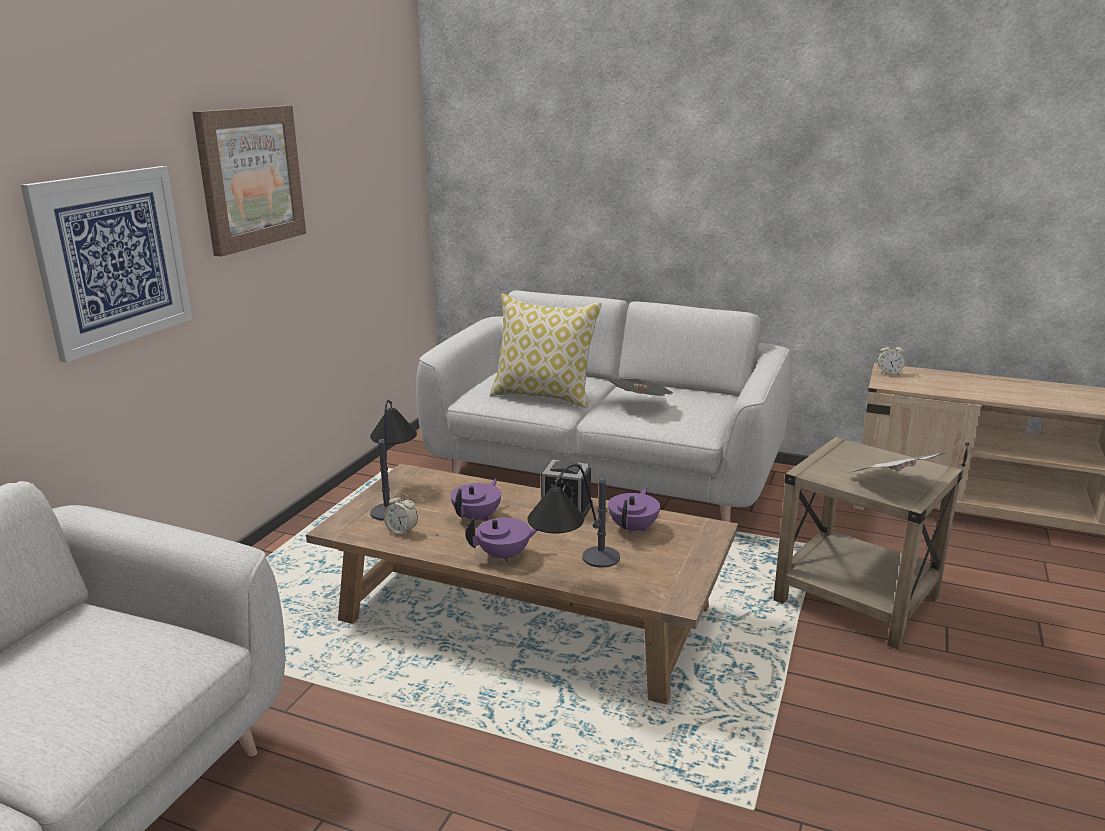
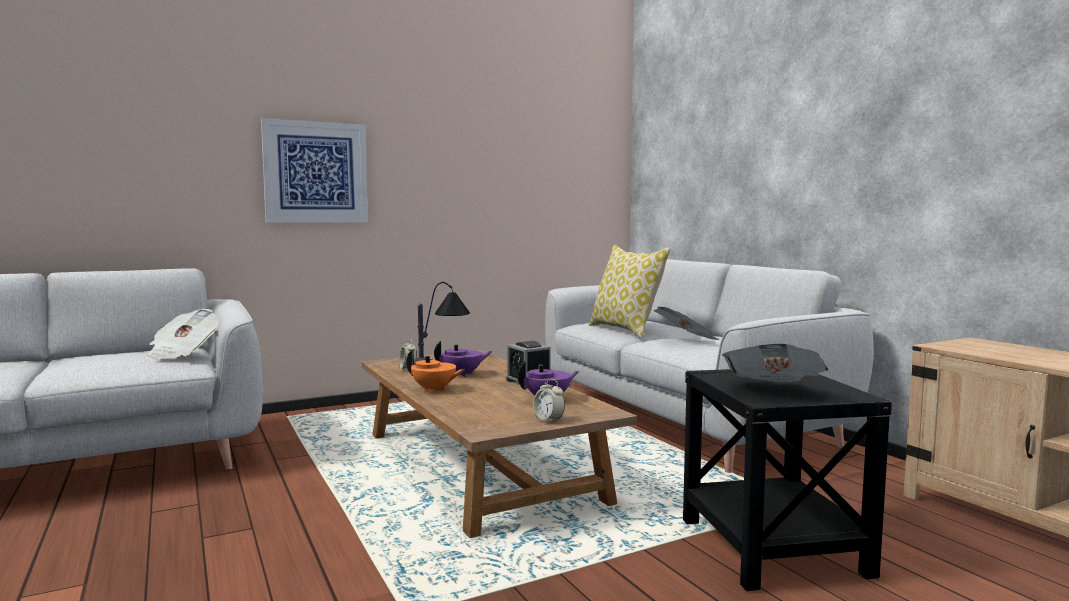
camera: 40 degrees right, 15 degrees down
picture [193,105,306,256] -> none
purple teapot [465,517,538,563] -> orange teapot [406,349,465,392]
table lamp [527,464,620,568] -> none
beige side table [773,437,963,649] -> black side table [683,369,892,591]
alarm clock [878,342,905,375] -> alarm clock moved to [533,379,565,424]
none -> newspaper [145,309,220,360]

